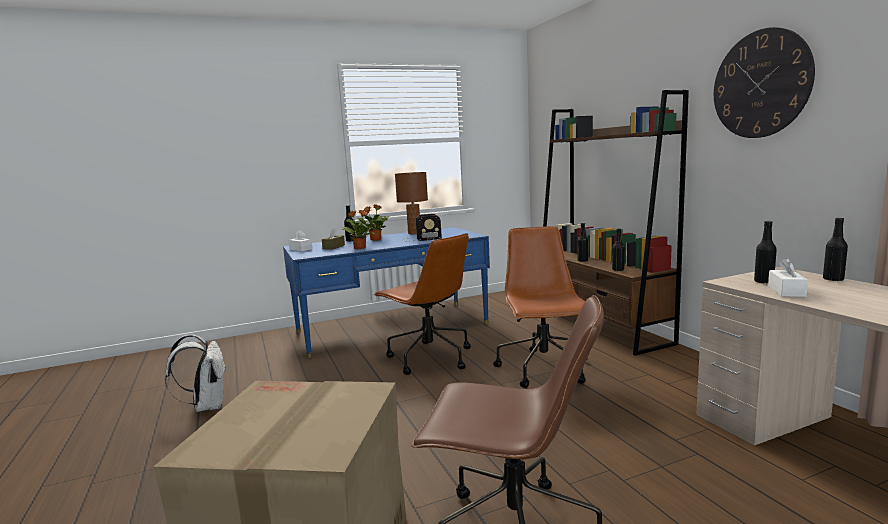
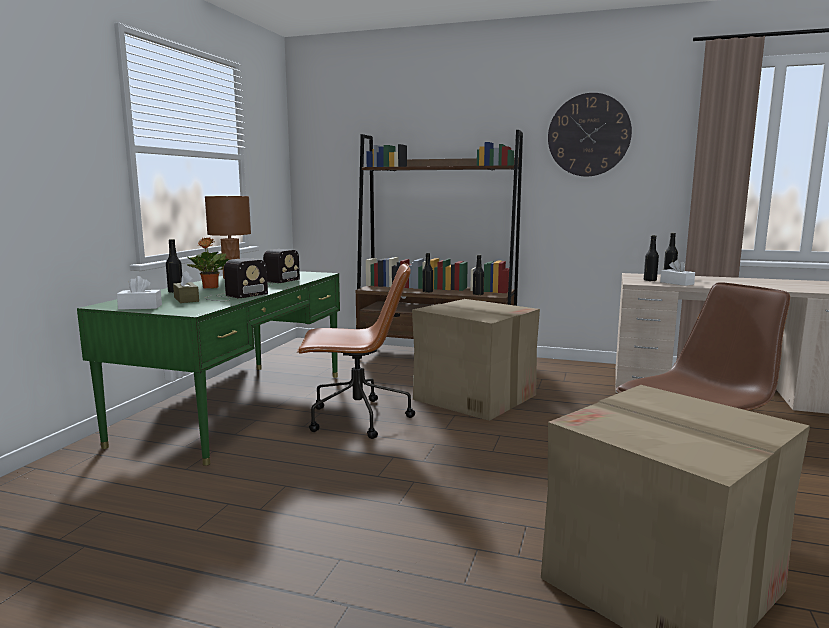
camera: 50 degrees left, 0 degrees up
white backpack [165,335,227,412] -> none
blue desk [283,227,490,358] -> green desk [77,271,340,466]
potted plant [341,210,375,249] -> radio [205,258,268,301]
brown office chair [493,226,587,388] -> cardboard box [412,299,540,421]

